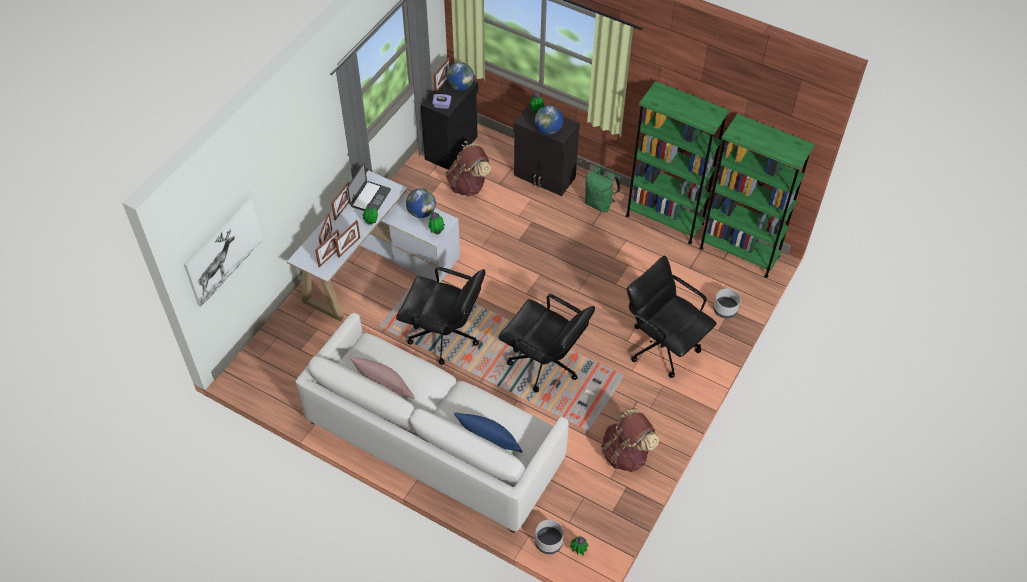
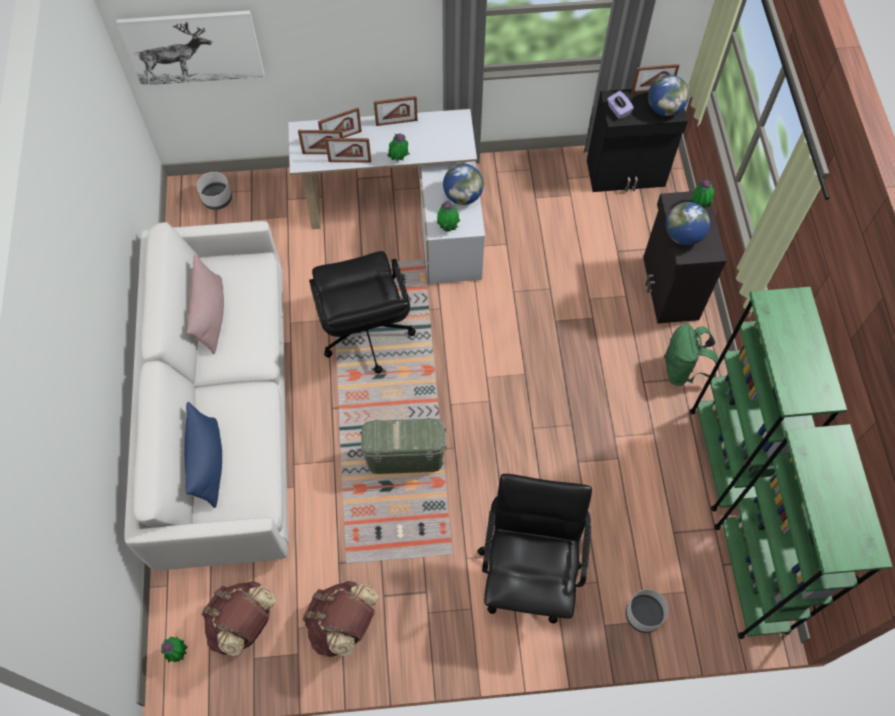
camera: 55 degrees right, 10 degrees up
laptop [347,163,391,211] -> none
brown backpack [445,143,491,196] -> brown backpack moved to [201,581,276,656]
black office chair [498,294,595,392] -> green storage box [360,418,447,474]
grey planter [535,520,564,554] -> grey planter moved to [197,172,232,210]

